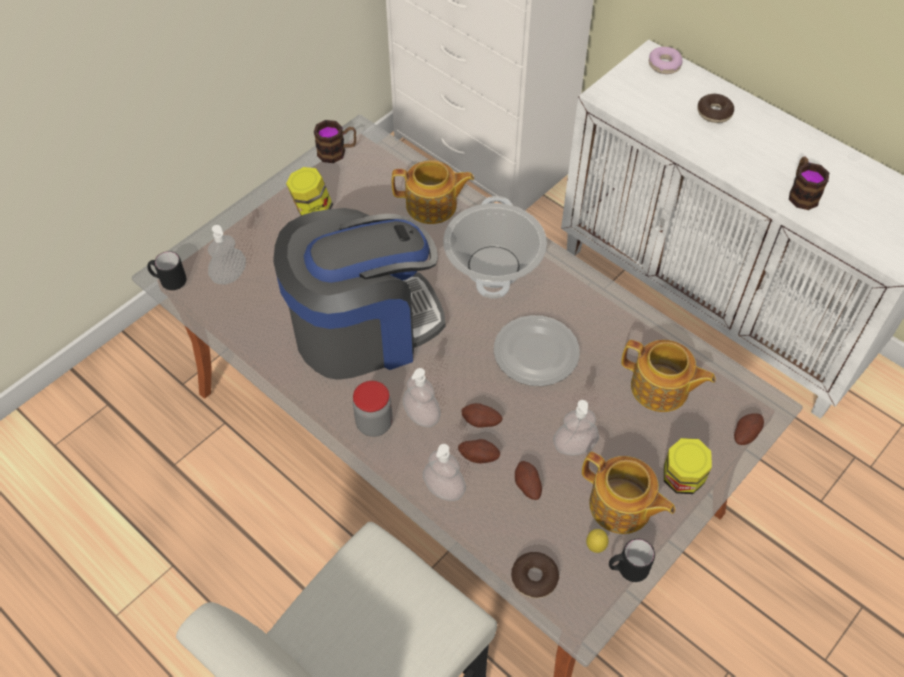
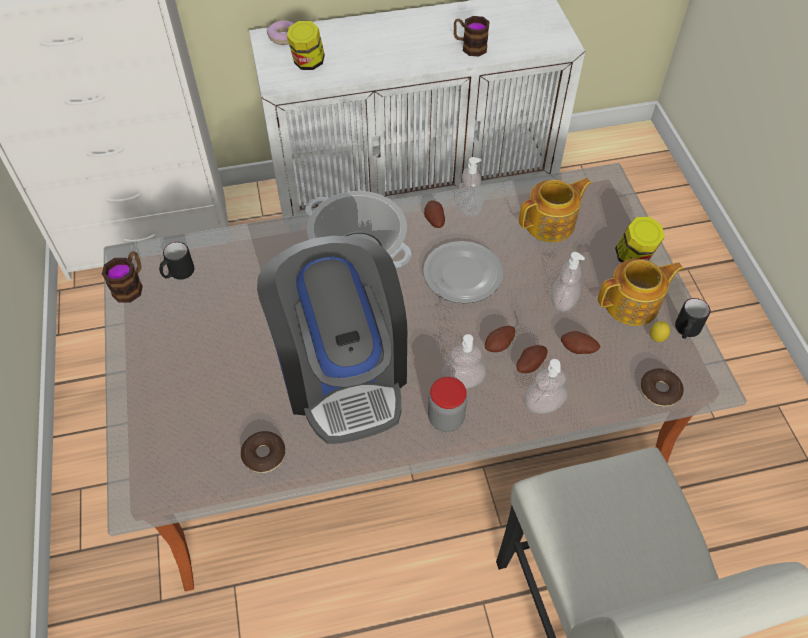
camera: 55 degrees left, 0 degrees up
black mug [147,251,186,290] -> black mug moved to [159,242,194,280]
soap dispenser [208,225,246,285] -> soap dispenser moved to [456,157,483,216]
coffee machine [273,208,446,380] -> coffee machine turned 150 degrees clockwise [257,236,407,444]
jar [286,167,333,215] -> jar moved to [287,21,325,70]
teapot [392,160,474,224] -> none
donut [697,94,734,123] -> donut moved to [241,431,286,473]
potato [734,413,764,445] -> potato moved to [424,200,445,228]

